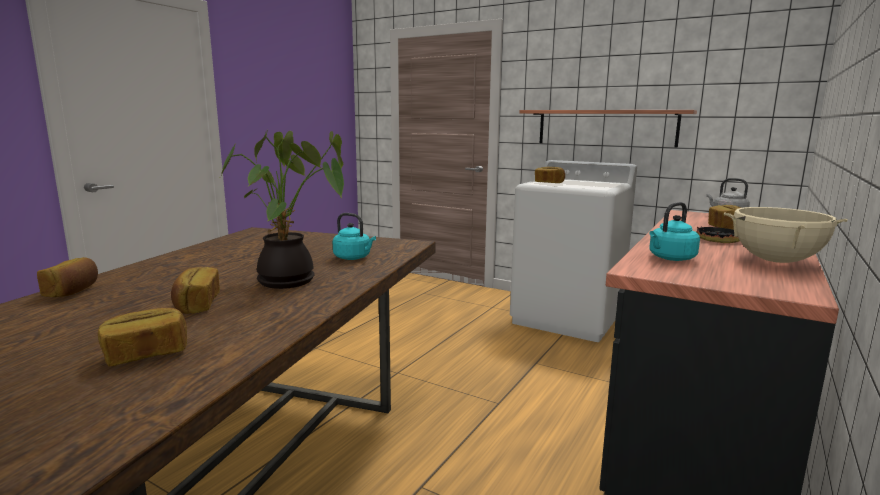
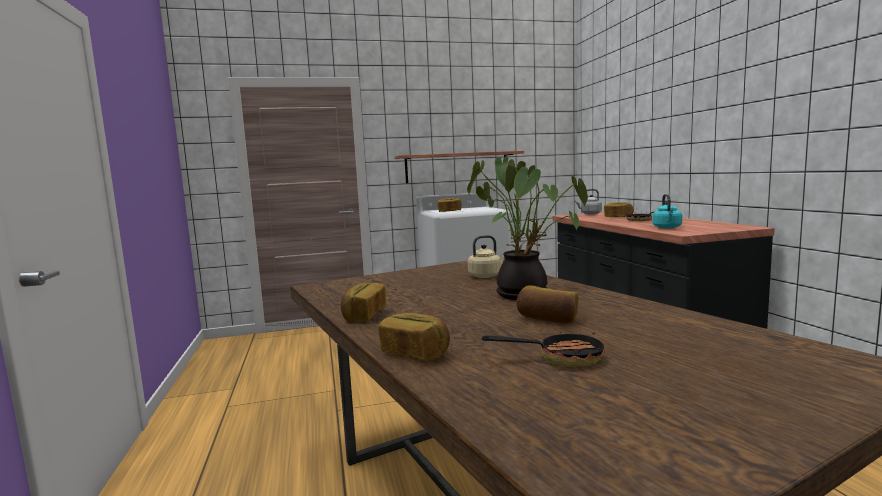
camera: 45 degrees left, 5 degrees down
bread [98,308,187,366] -> bread moved to [341,283,386,322]
turquoise kettle [333,213,376,260] -> beige kettle [468,235,505,278]
beige cooking pot [724,207,848,263] -> none
none -> frying pan [482,329,605,367]

